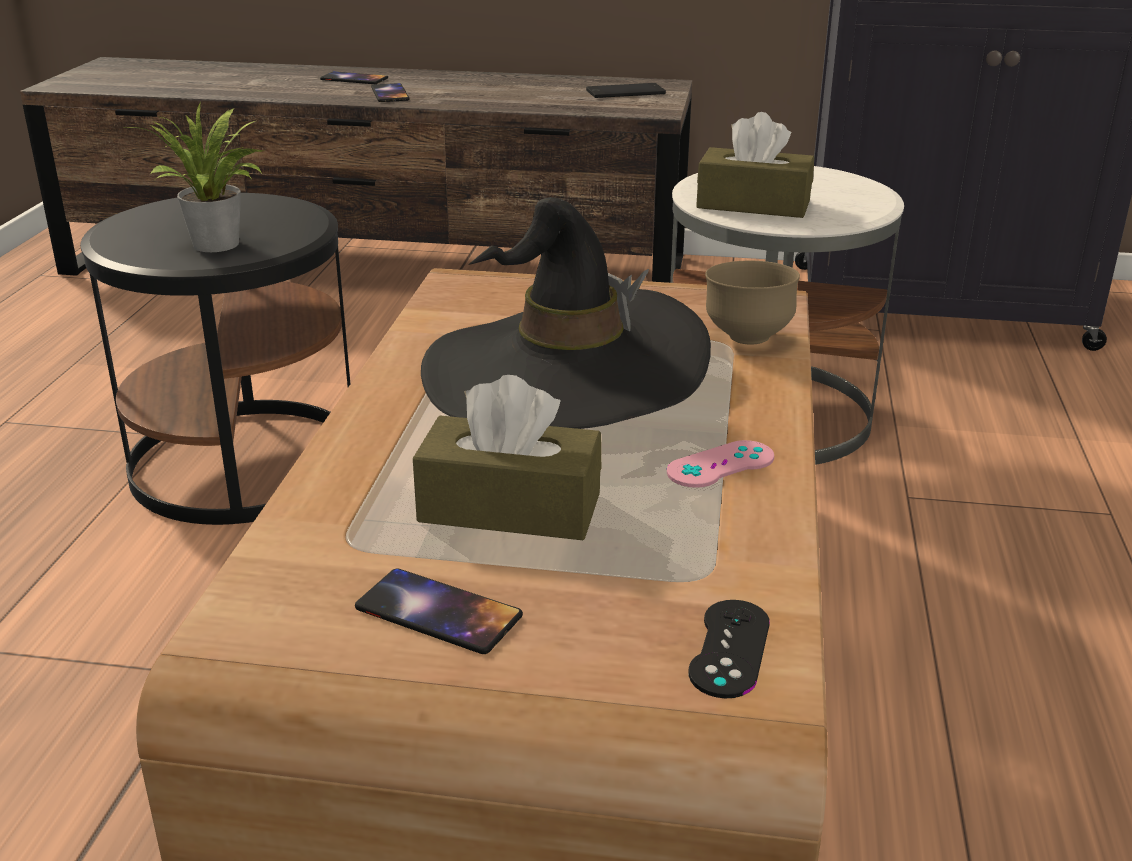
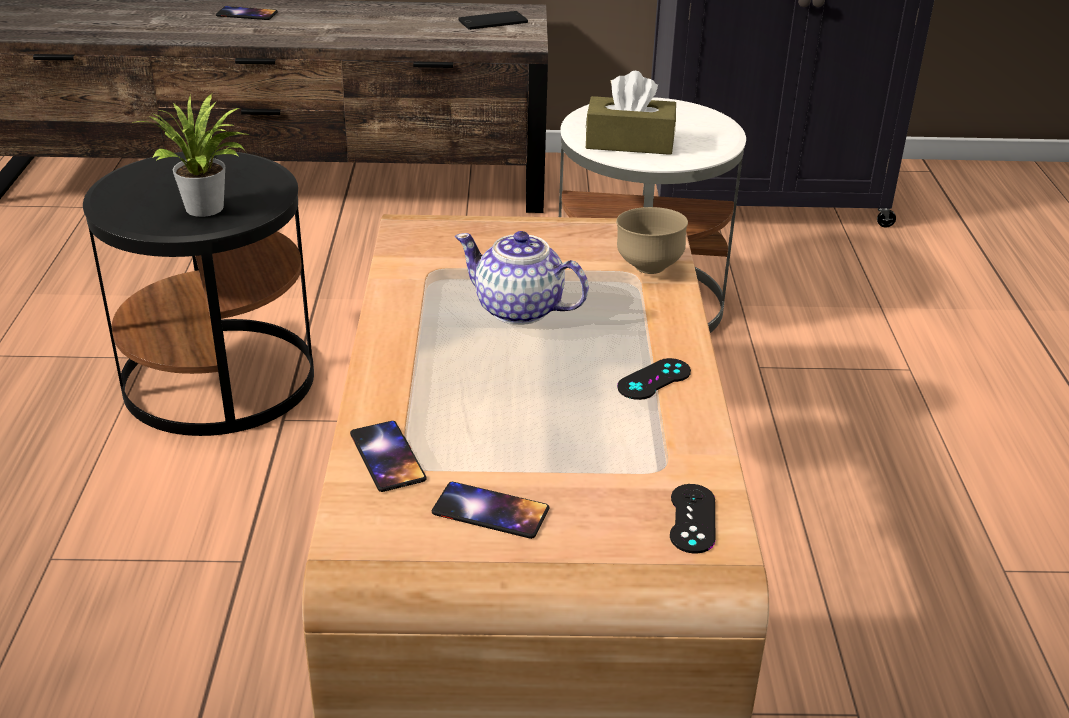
camera: 10 degrees left, 5 degrees up
phone [371,83,410,102] -> phone moved to [350,421,427,492]
brown tissue box [413,375,601,540] -> none
black hat [421,197,711,429] -> teapot [455,231,589,325]
pink game controller [667,440,774,488] -> black game controller [617,358,691,400]

